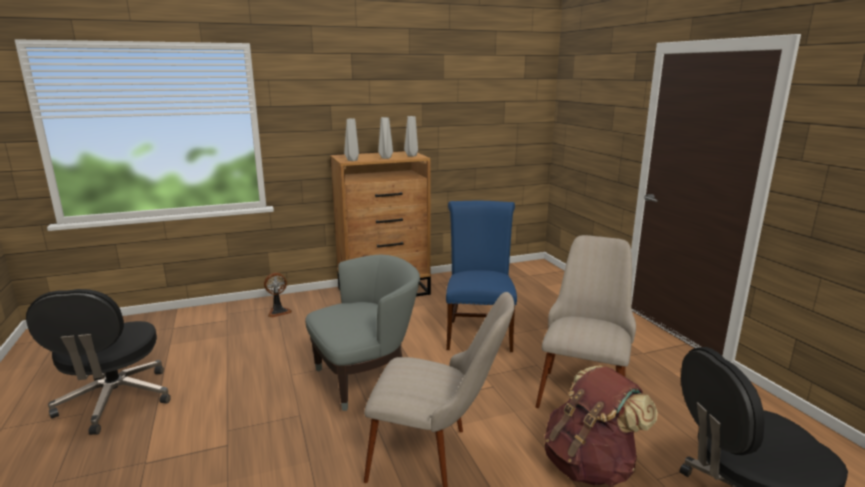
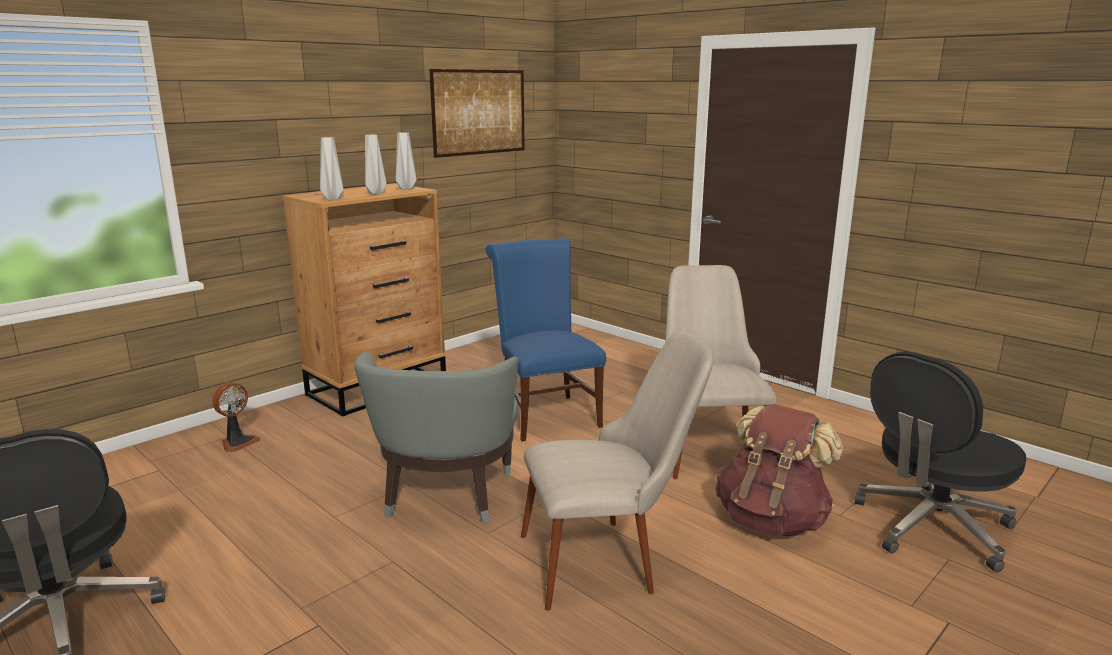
camera: 25 degrees left, 0 degrees up
grey armchair [305,255,420,411] -> grey armchair turned 150 degrees clockwise [354,351,518,523]
none -> picture [429,69,525,158]

